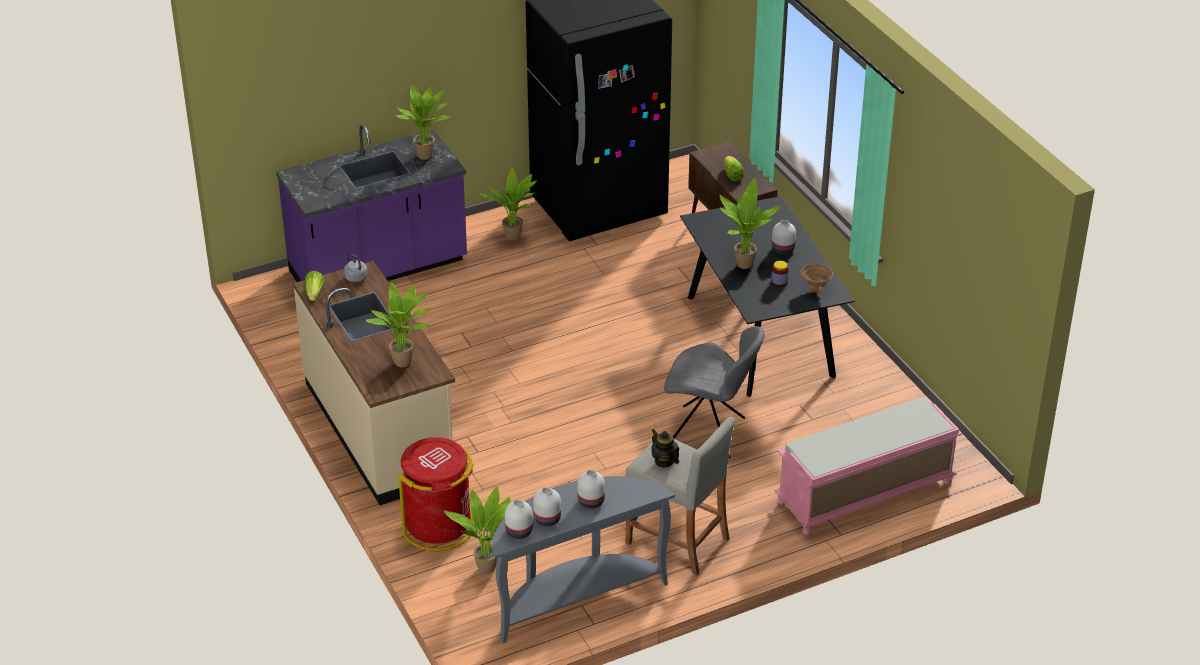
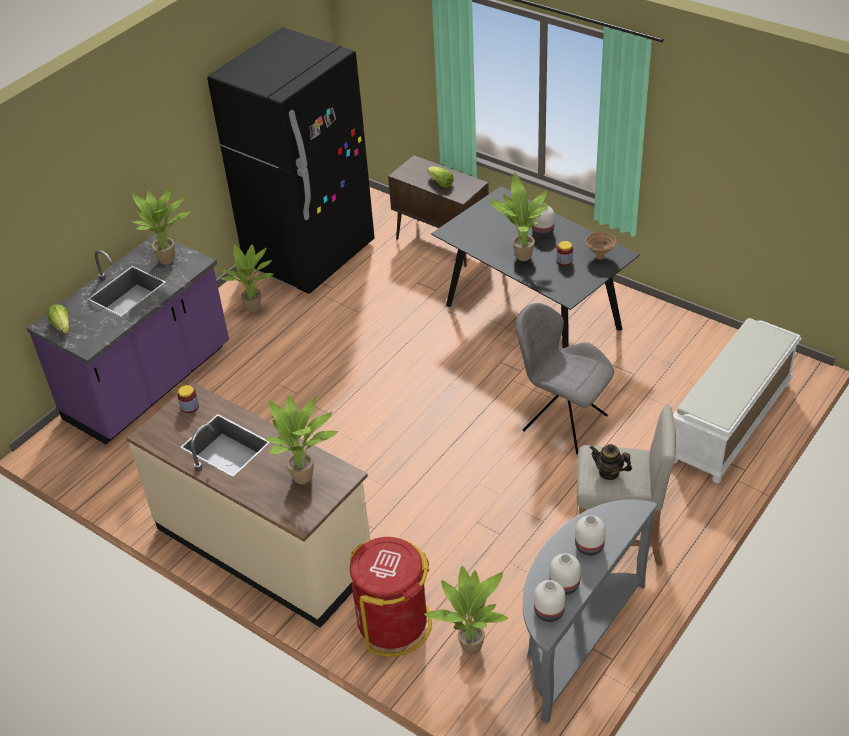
camera: 25 degrees left, 5 degrees up
lettuce [305,271,325,301] -> lettuce moved to [47,304,69,333]
grey kettle [344,253,368,282] -> jar [177,385,199,413]
grey chair [664,326,765,458] -> grey chair turned 135 degrees counterclockwise [516,303,614,454]
pink bench [774,397,962,535] -> white bench [673,318,802,483]

